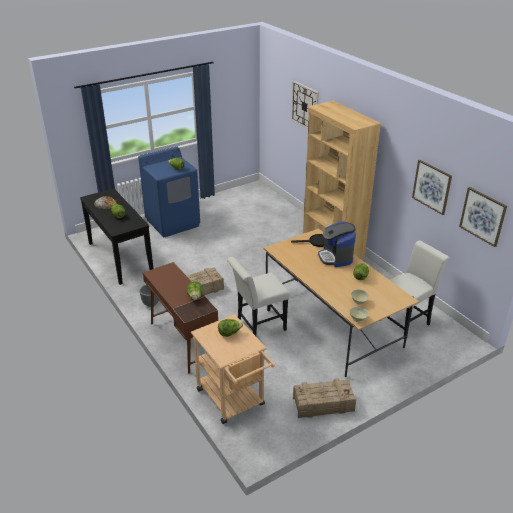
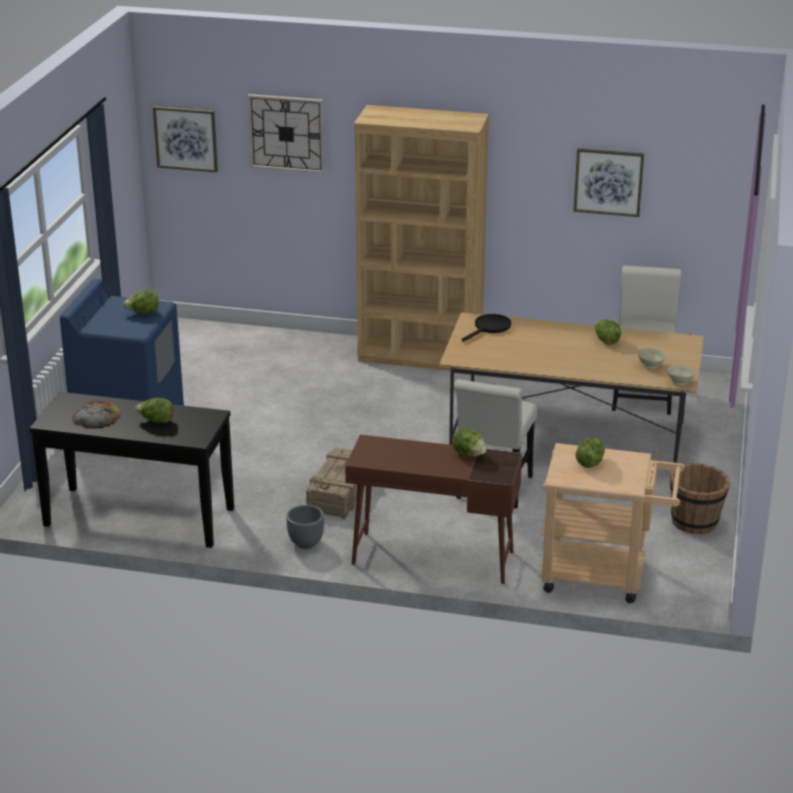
camera: 45 degrees left, 5 degrees down
crate [293,378,356,418] -> brown bucket [670,463,730,535]
coffee machine [318,221,356,267] -> none
picture [459,187,507,247] -> picture moved to [153,106,218,172]

